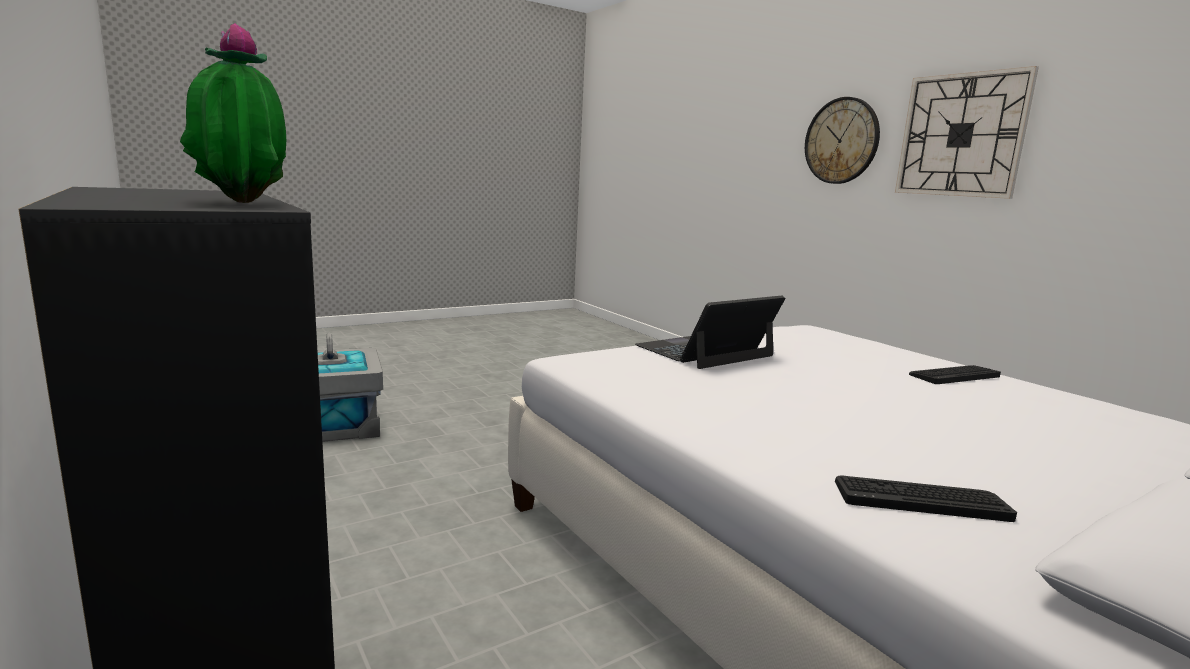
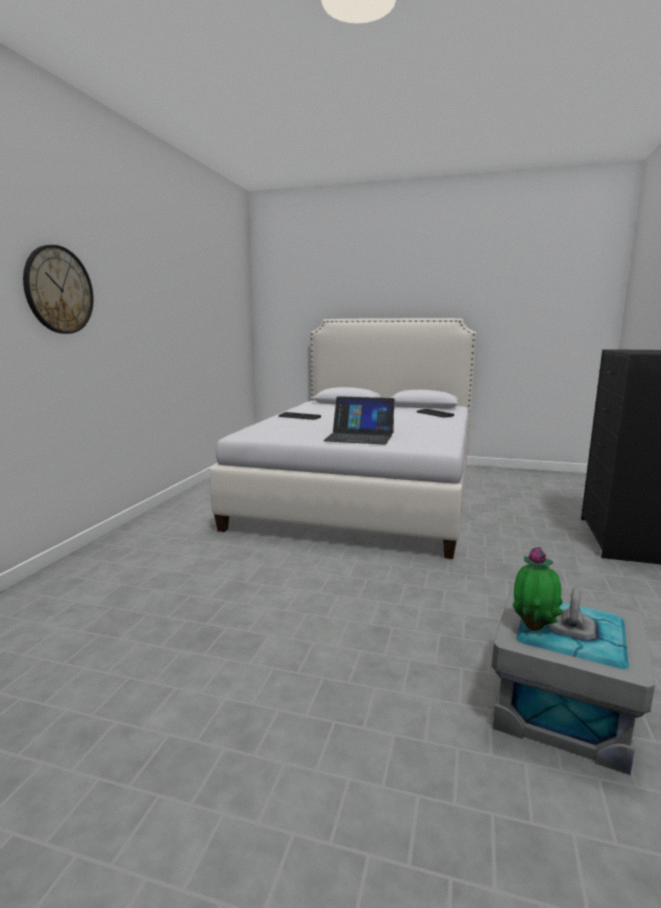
camera: 130 degrees left, 0 degrees up
potted plant [180,23,286,203] -> potted plant moved to [513,547,563,631]
wall clock [895,66,1039,199] -> none

